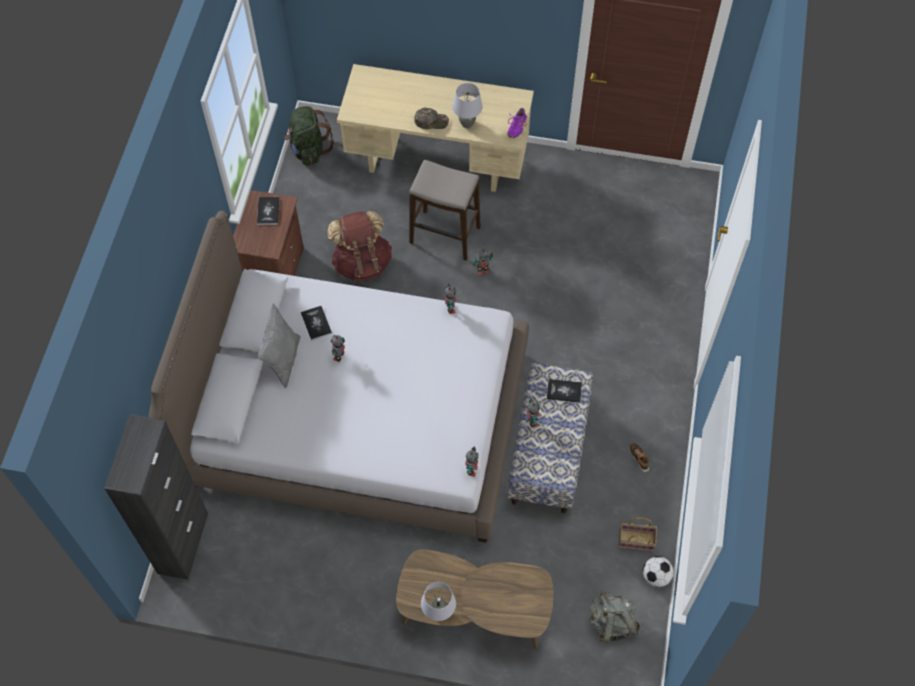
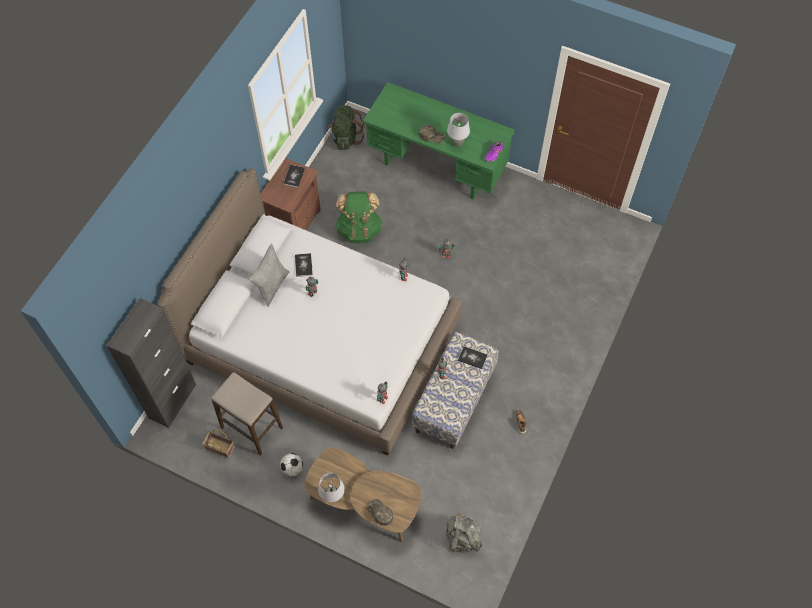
camera: 15 degrees right, 0 degrees up
brown backpack [327,211,392,282] -> green backpack [335,191,382,243]
beige desk [337,64,534,192] -> green desk [363,82,515,199]
stool [409,160,481,261] -> stool moved to [211,372,283,455]
basket [618,517,657,551] -> basket moved to [202,429,235,458]
football [643,556,674,587] -> football moved to [280,453,303,476]
none -> green cap [367,499,393,526]

